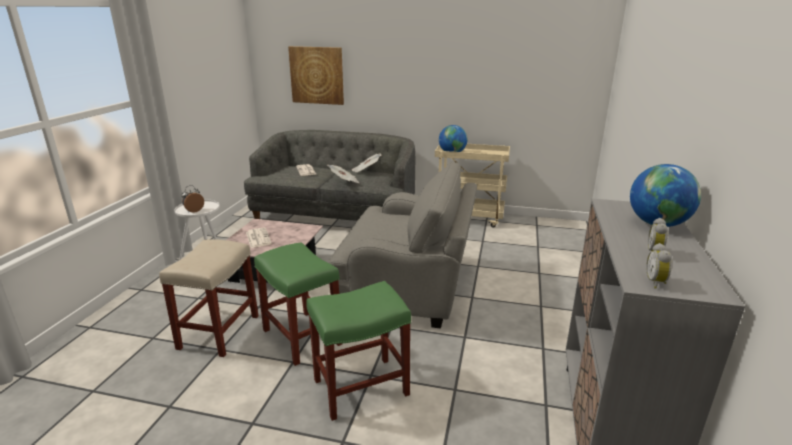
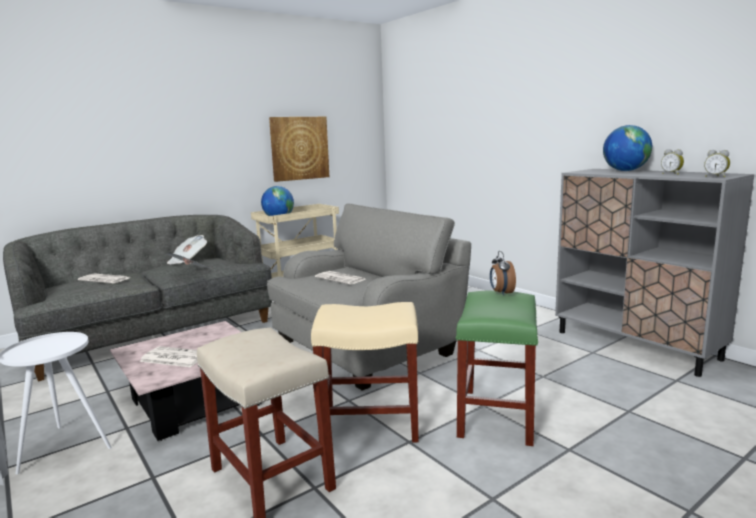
camera: 50 degrees left, 10 degrees down
alarm clock [181,185,204,213] -> alarm clock moved to [490,251,516,296]
green stool [254,242,343,366] -> beige stool [311,302,419,442]
picture [288,46,344,105] -> picture moved to [269,117,329,182]
none -> newspaper [315,271,366,285]

